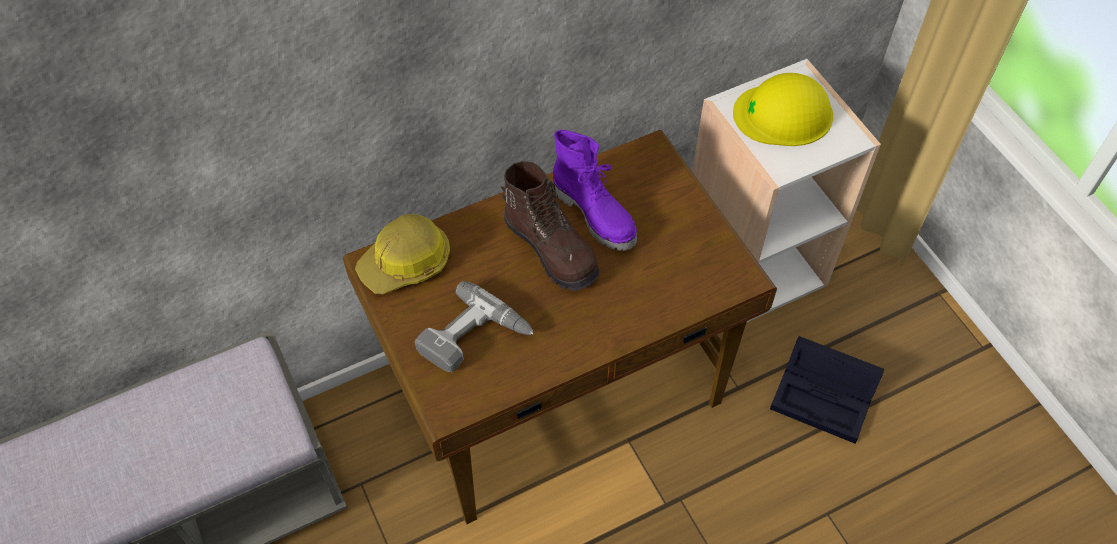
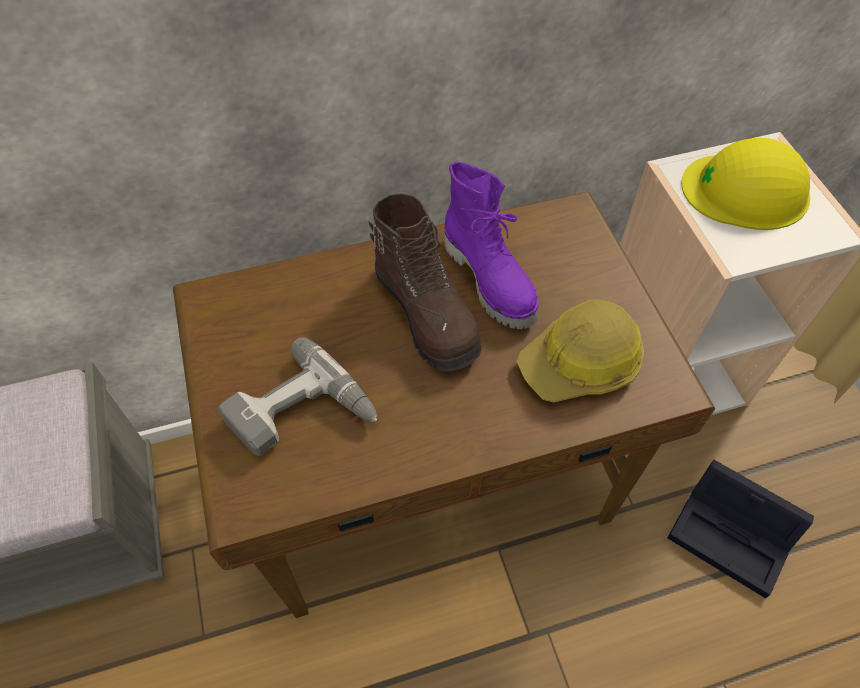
camera: 10 degrees right, 0 degrees up
hard hat [355,214,450,295] -> hard hat moved to [517,300,644,403]

